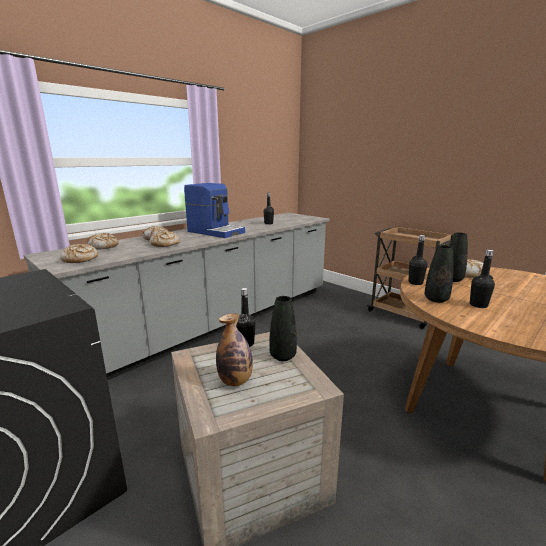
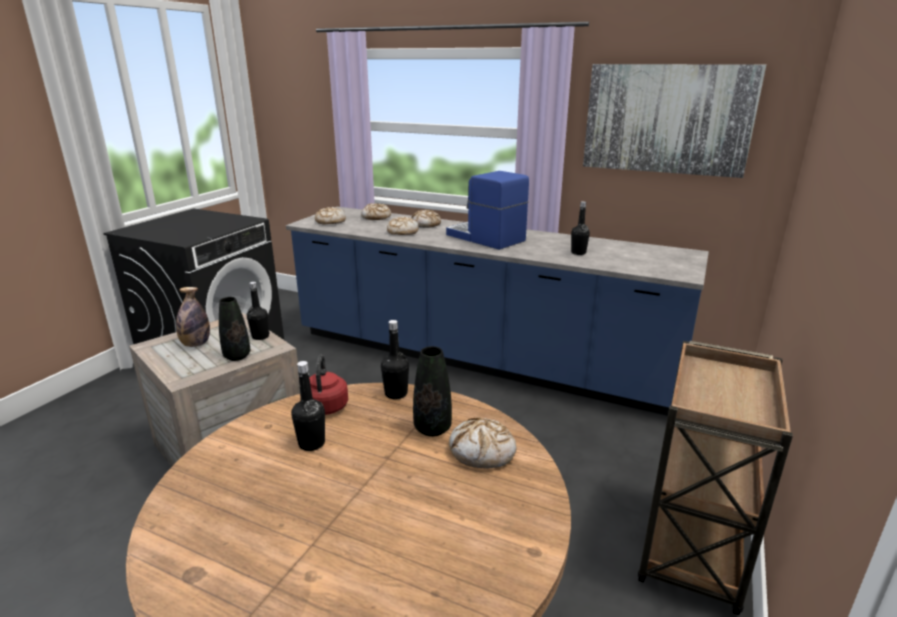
camera: 70 degrees right, 5 degrees up
grey counter [23,213,329,380] -> blue counter [286,207,709,416]
coffee machine [184,183,245,238] -> coffee machine turned 120 degrees clockwise [446,171,529,250]
black vase [425,245,454,303] -> red kettle [309,355,348,415]
none -> picture [583,64,766,178]

